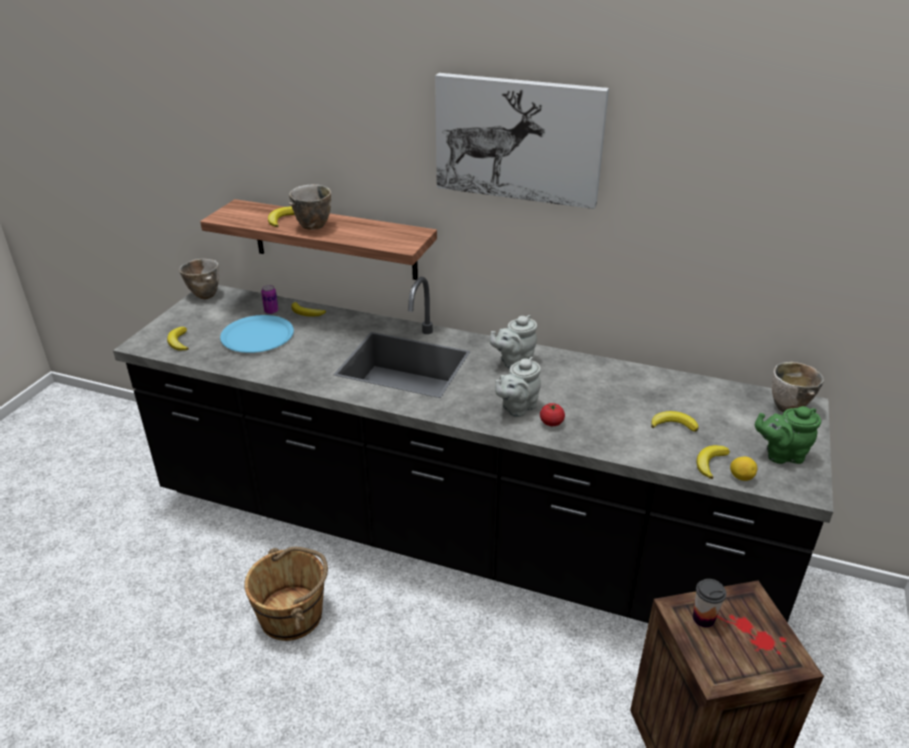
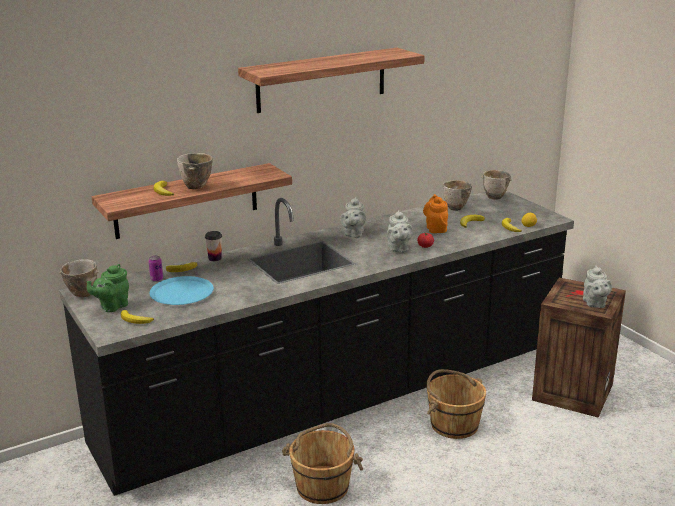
camera: 50 degrees left, 10 degrees down
picture [435,73,609,209] -> shelf [238,48,425,113]
cup [693,579,726,628] -> cup moved to [205,231,222,261]
green teapot [755,406,821,464] -> green teapot moved to [87,264,129,312]
none -> orange teapot [423,194,448,233]
none -> brown bucket [426,369,486,439]
none -> bowl [443,180,472,211]
none -> grey teapot [583,265,612,308]

